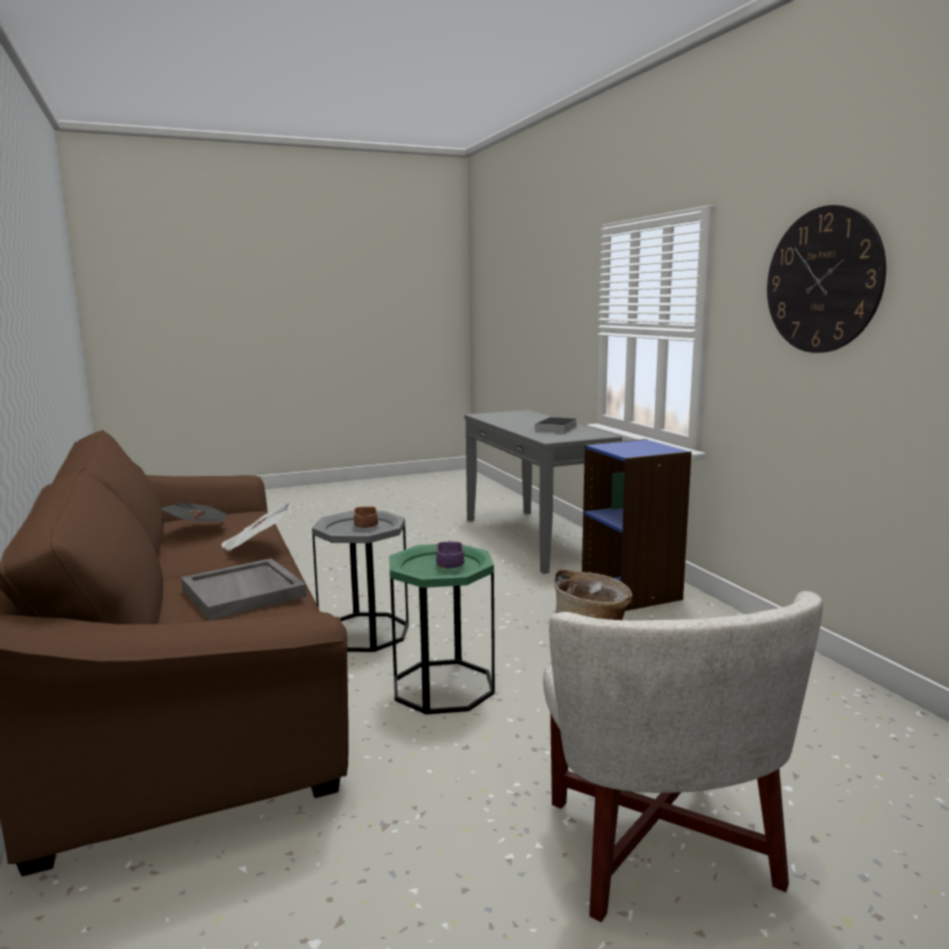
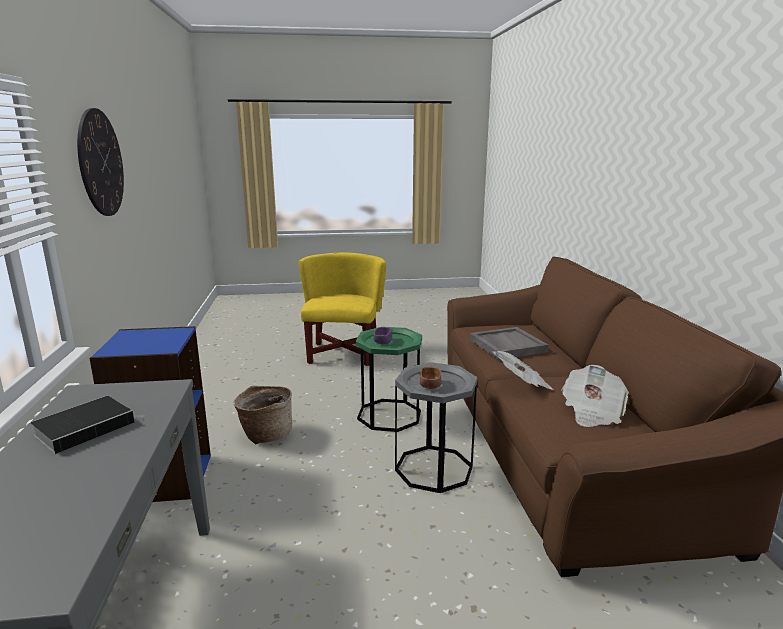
camera: 165 degrees left, 5 degrees up
white armchair [543,591,823,922] -> yellow armchair [299,252,386,366]

